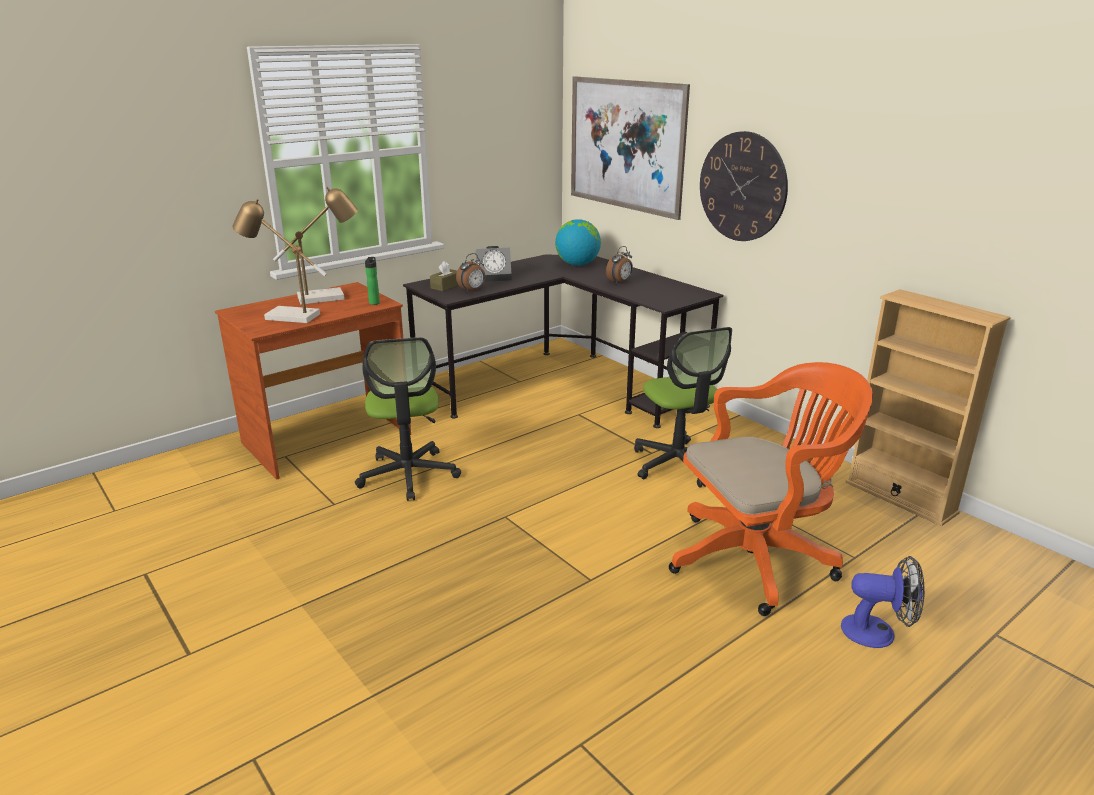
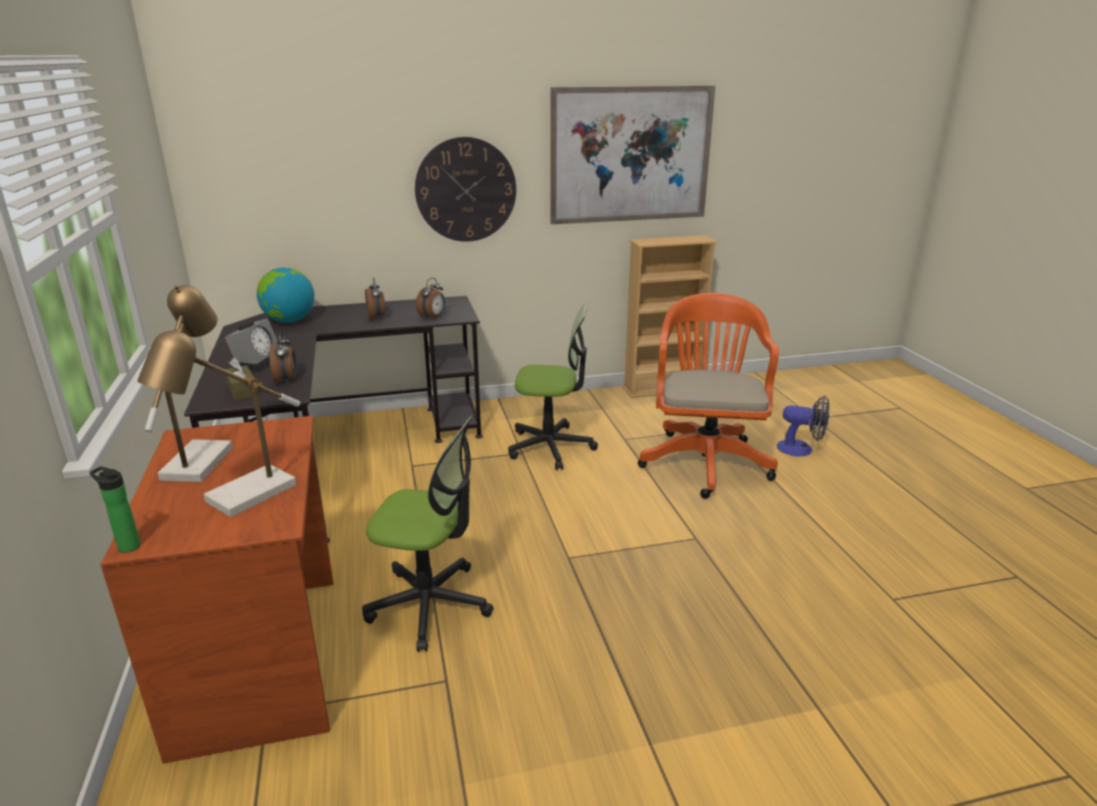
camera: 65 degrees left, 0 degrees up
bottle [365,257,380,305] -> bottle moved to [89,466,141,553]
picture [571,76,690,220] -> picture moved to [550,86,715,224]
fan [841,556,925,648] -> fan turned 75 degrees clockwise [777,395,829,456]
none -> alarm clock [416,278,445,320]

